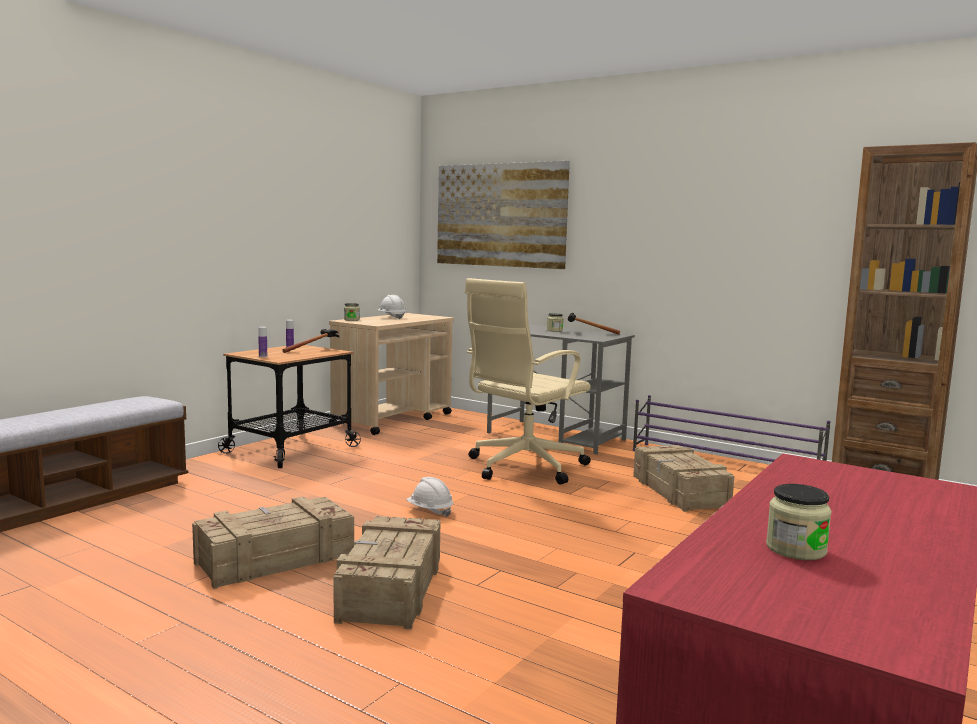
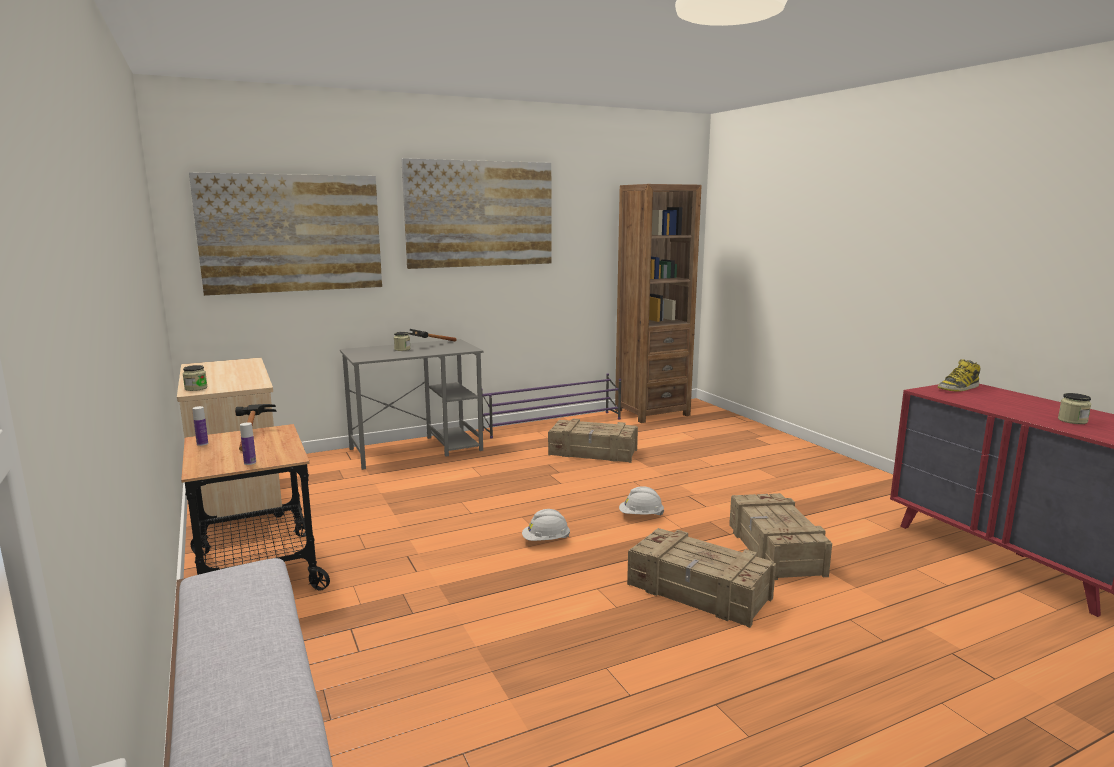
camera: 60 degrees left, 5 degrees up
crate [192,496,354,589] -> crate moved to [729,493,832,580]
white hard hat [378,295,406,320] -> white hard hat moved to [619,486,664,515]
beige office chair [465,278,591,485] -> none
none -> picture [401,158,552,269]
none -> boot [938,359,980,391]

